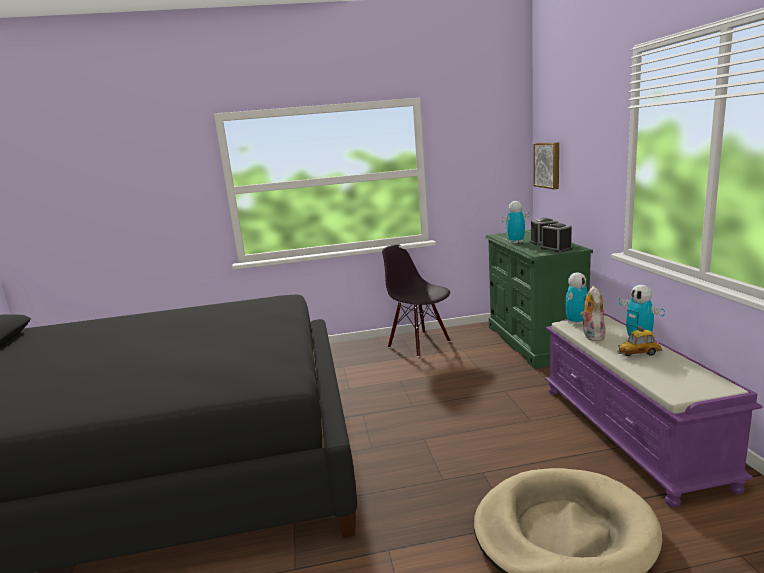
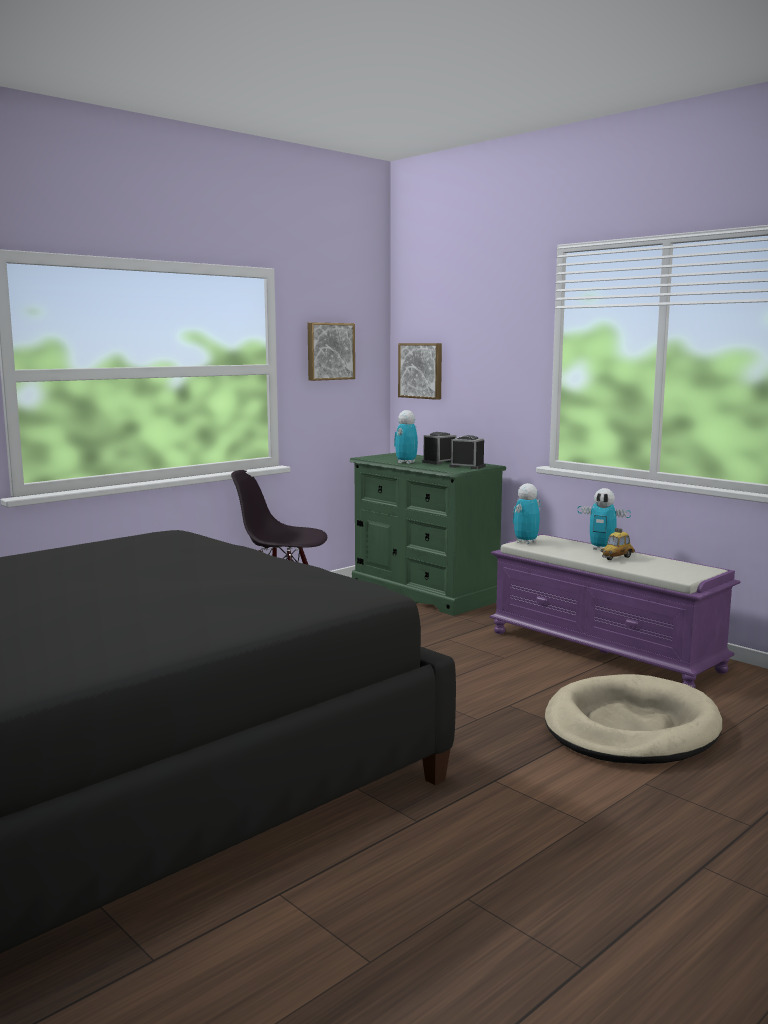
camera: 35 degrees left, 5 degrees down
toy robot [565,272,588,325] -> toy robot turned 150 degrees counterclockwise [513,483,541,544]
plush toy [580,286,605,341] -> none
none -> picture [308,323,355,381]

